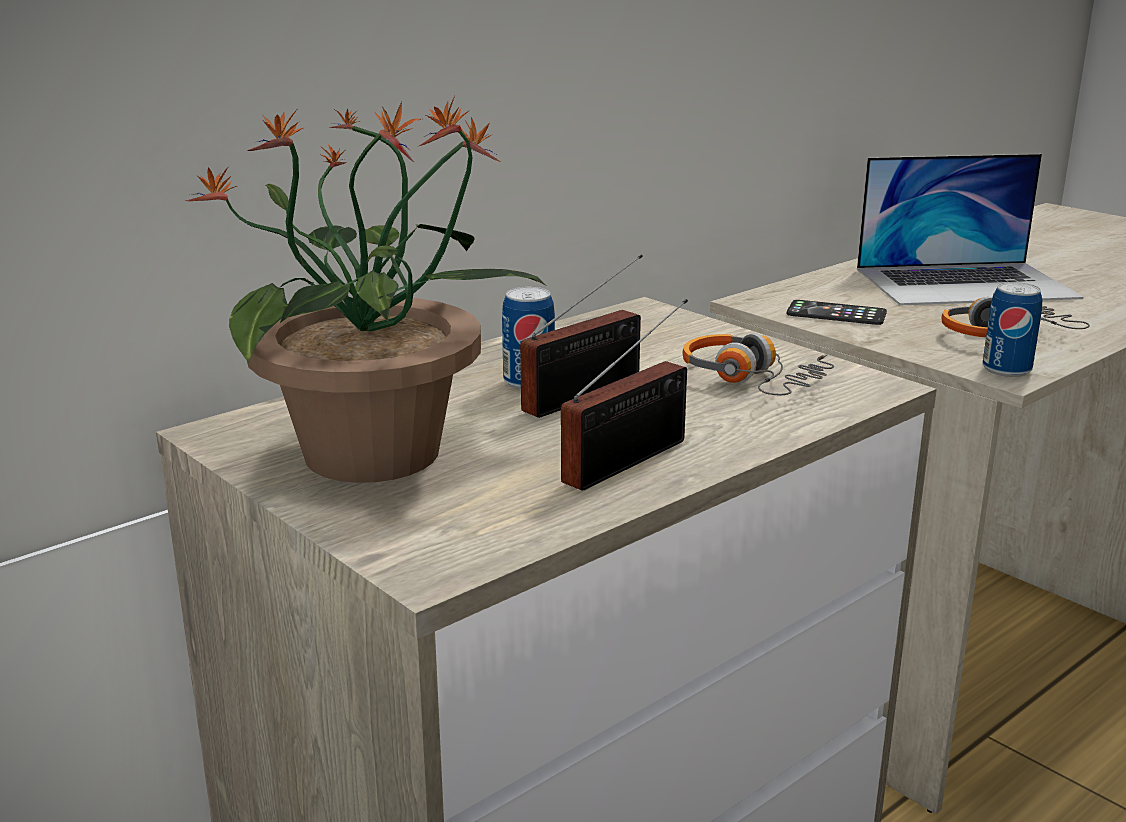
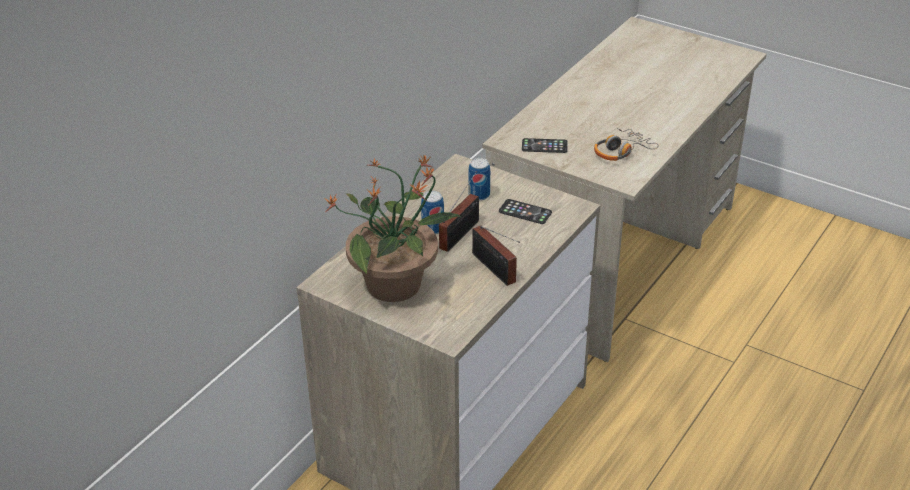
camera: 15 degrees left, 15 degrees up
radio [561,299,688,491] -> radio turned 120 degrees clockwise [472,225,520,286]
headphones [682,333,834,395] -> phone [499,199,552,224]
laptop [857,154,1083,305] -> none
can [983,282,1042,377] -> can moved to [468,158,490,201]

